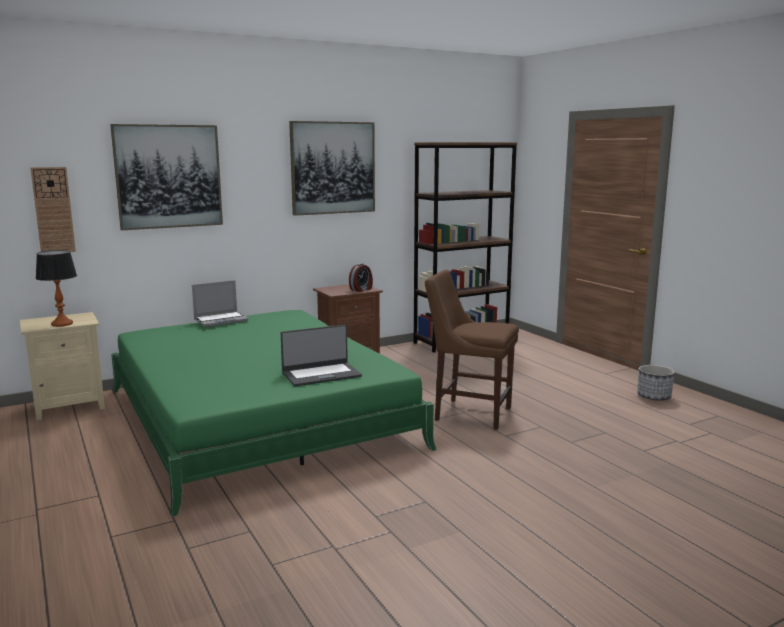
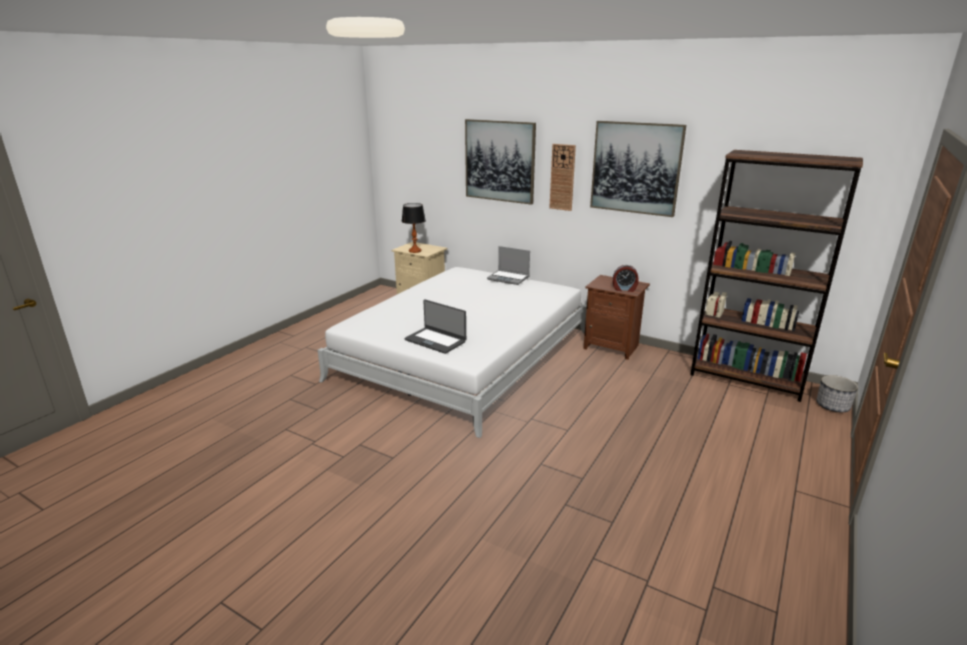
camera: 60 degrees right, 10 degrees up
wall clock [30,167,76,252] -> wall clock moved to [549,144,576,211]
green bed [111,310,436,517] -> white bed [318,267,587,438]
brown chair [425,270,519,430] -> none
planter [637,365,675,400] -> planter moved to [816,375,858,412]

